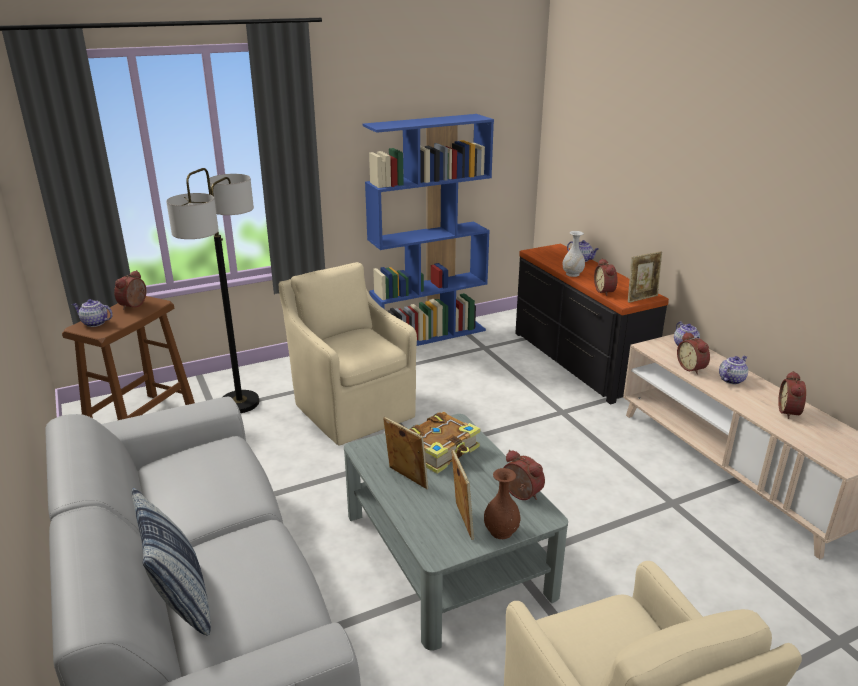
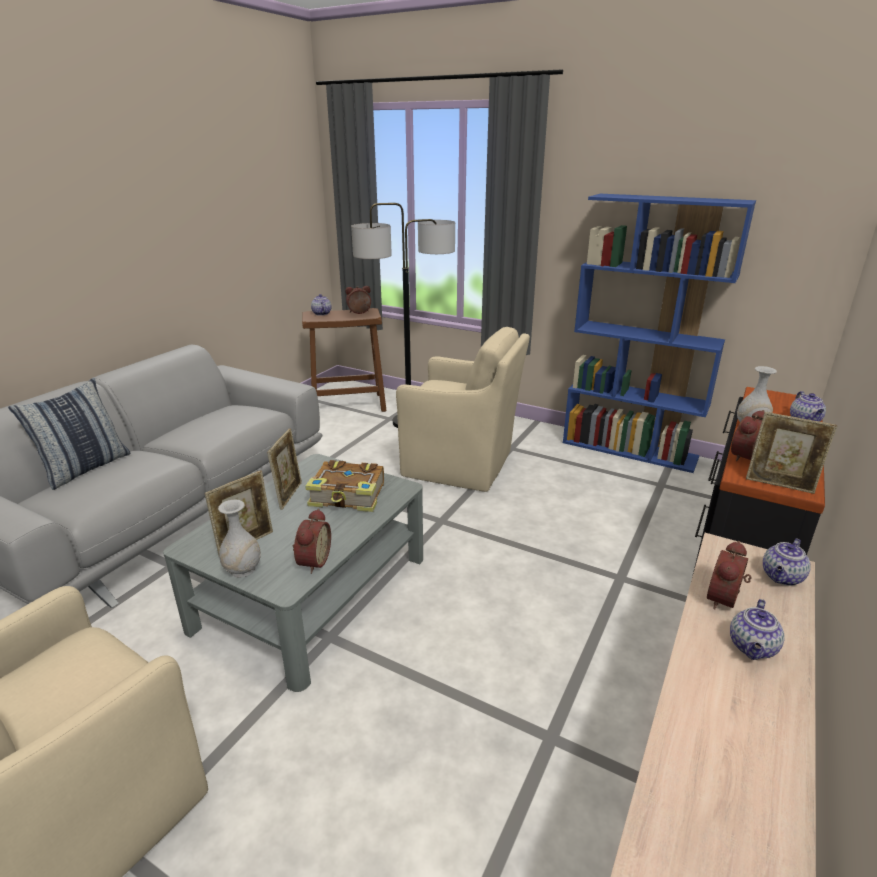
camera: 55 degrees right, 0 degrees up
beige armchair [279,262,417,445] -> beige armchair turned 90 degrees clockwise [396,327,530,492]
brown vase [484,468,520,539] -> white vase [218,500,261,577]
teapot [719,356,748,384] -> teapot turned 105 degrees clockwise [730,599,785,660]
alarm clock [778,371,806,419] -> none

